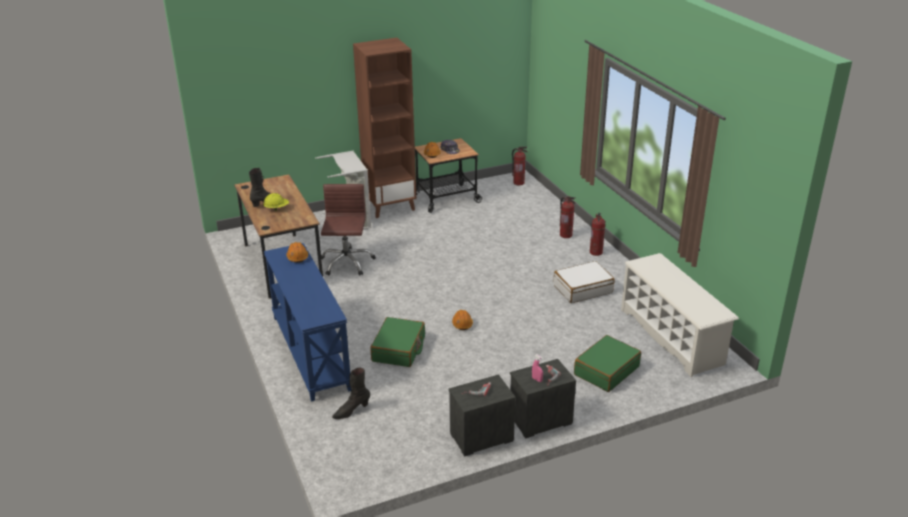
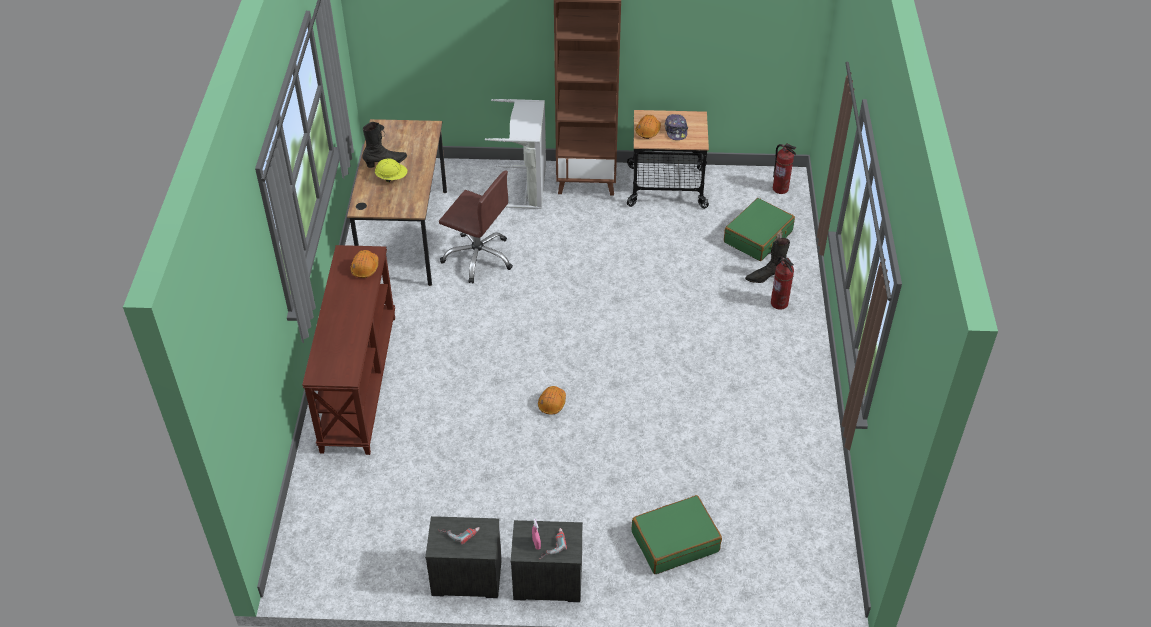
camera: 25 degrees right, 15 degrees up
blue console table [264,243,351,402] -> brown console table [302,245,395,455]
brown office chair [321,184,376,276] -> brown office chair turned 90 degrees clockwise [439,170,513,283]
black boot [332,368,370,419] -> black boot moved to [745,238,790,283]
green suitcase [370,317,425,367] -> green suitcase moved to [724,198,795,261]
white suitcase [553,261,615,303] -> none
fire extinguisher [590,213,605,256] -> none
white shoe rack [621,253,739,377] -> none

